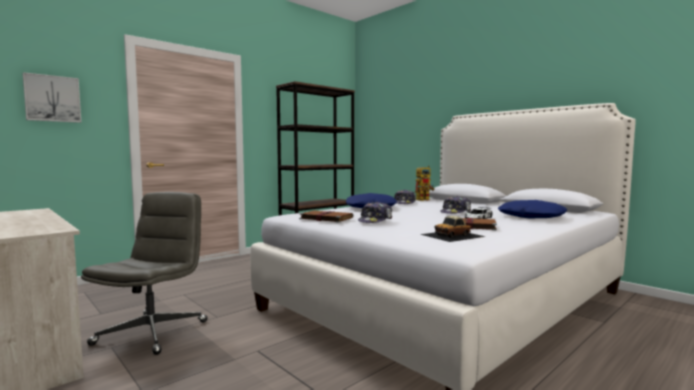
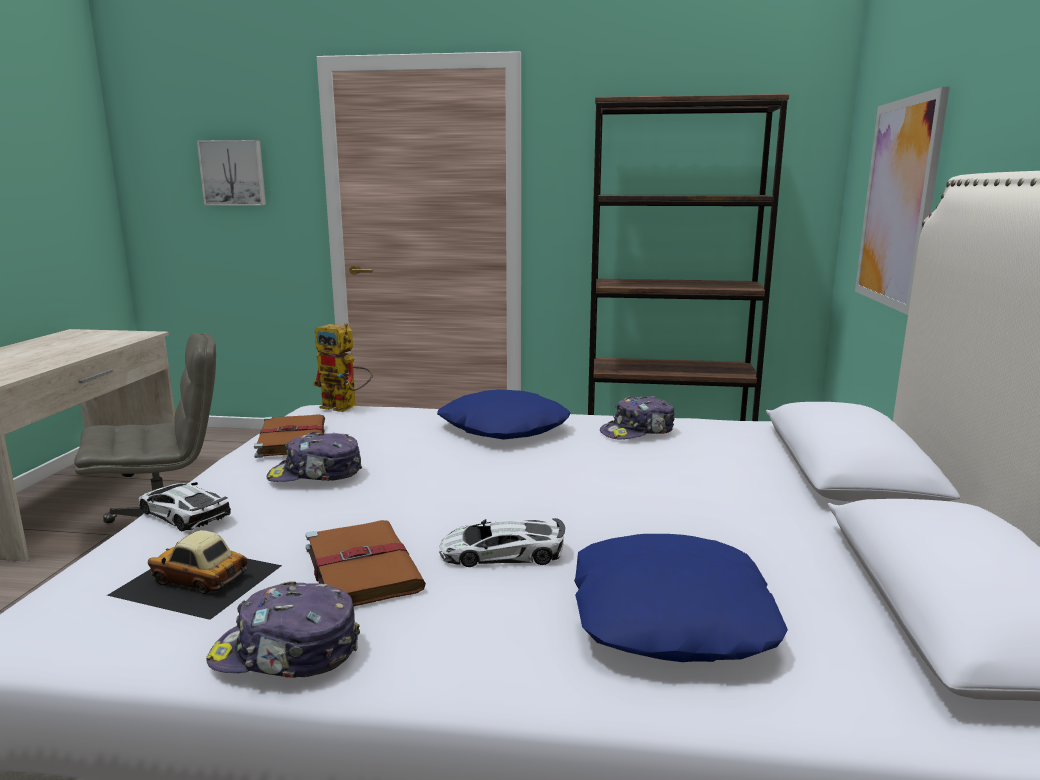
camera: 50 degrees right, 10 degrees up
toy robot [415,166,435,201] -> toy robot moved to [313,323,373,412]
cap [440,196,471,214] -> cap moved to [206,582,360,678]
none -> toy car [139,482,231,531]
none -> picture [855,87,950,315]

